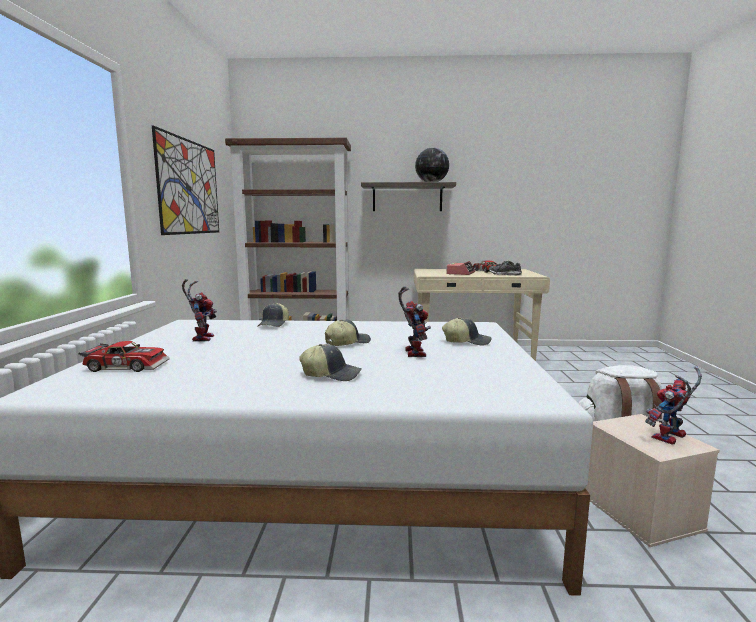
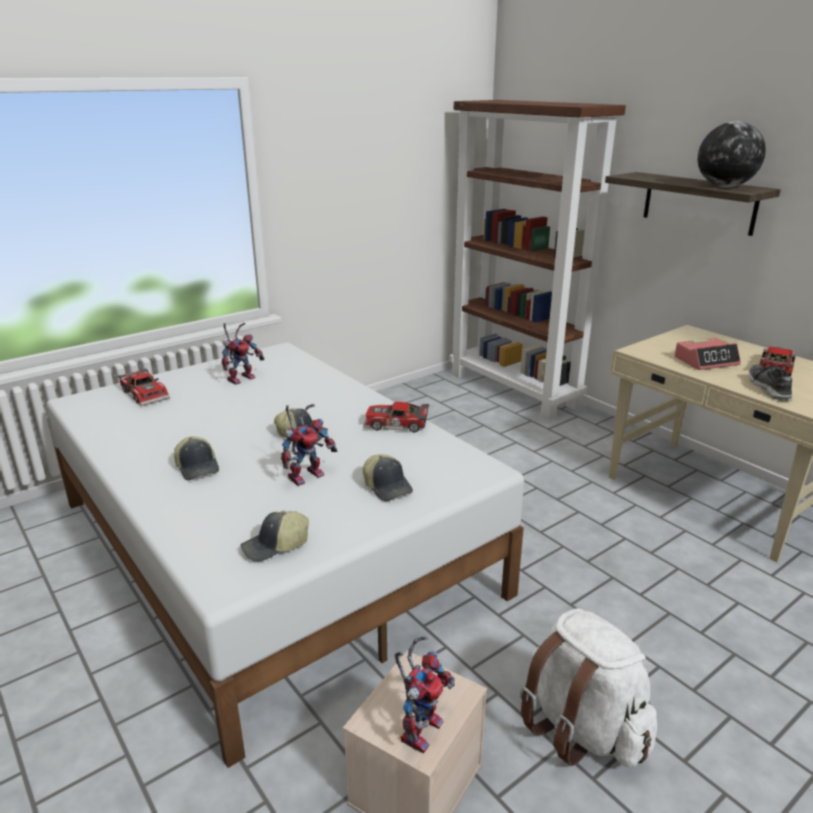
camera: 50 degrees right, 15 degrees up
picture [152,126,219,235] -> none
cap [257,303,289,327] -> cap moved to [240,511,309,562]
toy robot [645,367,702,445] -> toy robot turned 105 degrees clockwise [395,636,455,754]
none -> toy car [363,402,429,432]

